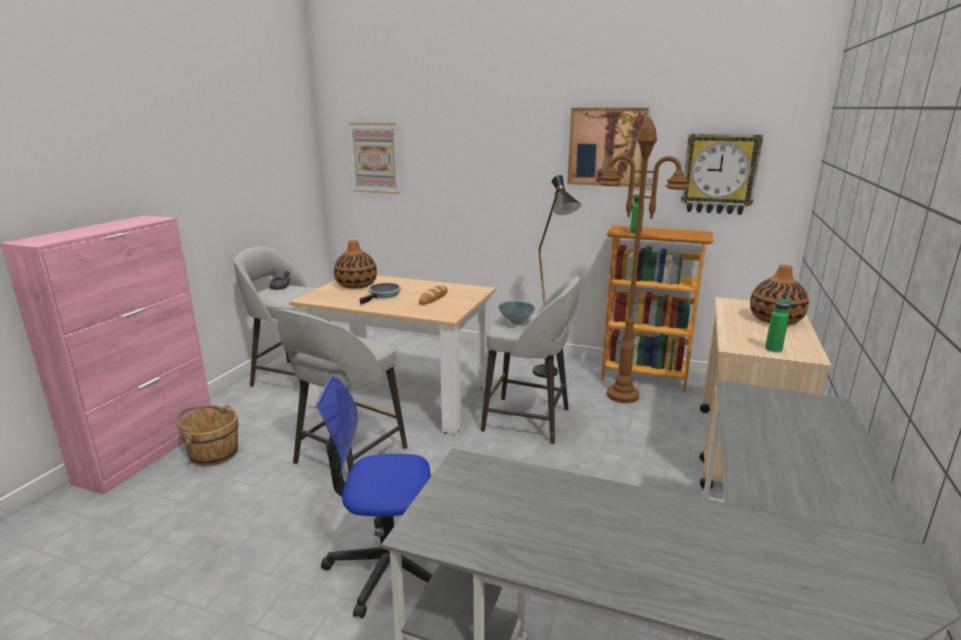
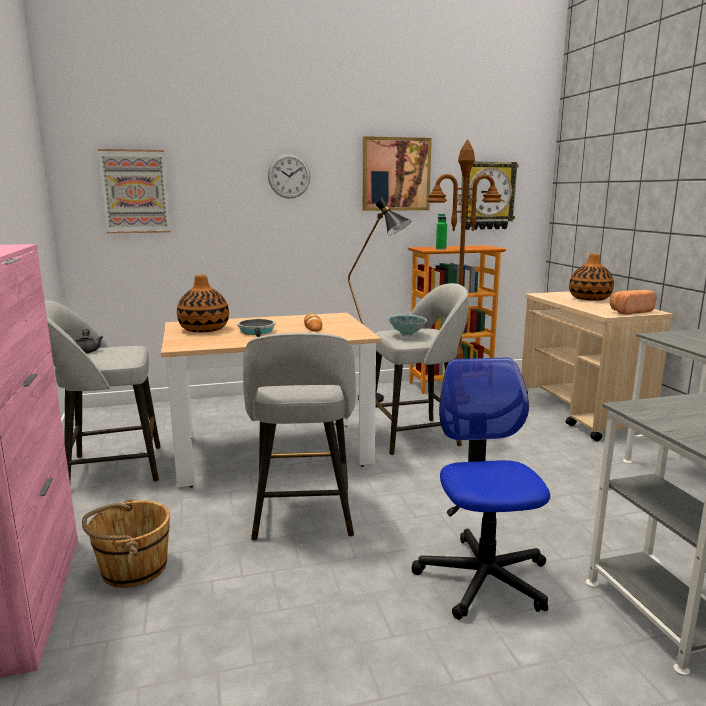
camera: 35 degrees left, 5 degrees down
office chair [316,376,433,619] -> office chair turned 120 degrees clockwise [411,358,550,620]
green bottle [765,299,790,352] -> bread [610,290,657,315]
none -> wall clock [268,154,311,199]

